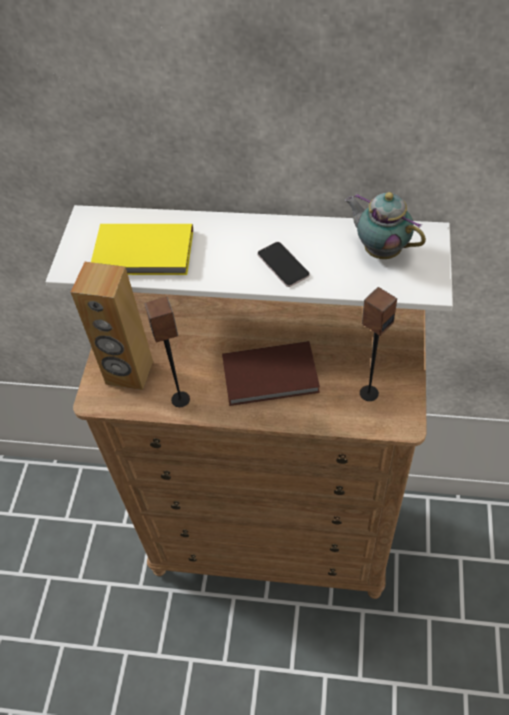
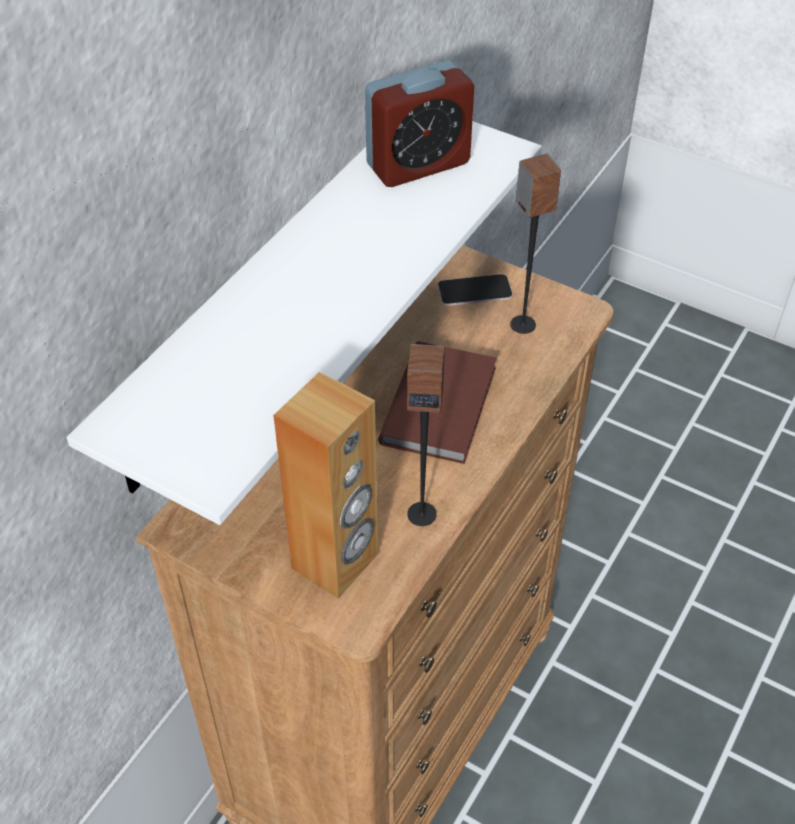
camera: 70 degrees left, 5 degrees down
yellow book [91,224,193,275] -> none
phone [257,242,310,287] -> phone moved to [437,274,513,306]
teapot [345,192,426,259] -> alarm clock [365,60,474,187]

